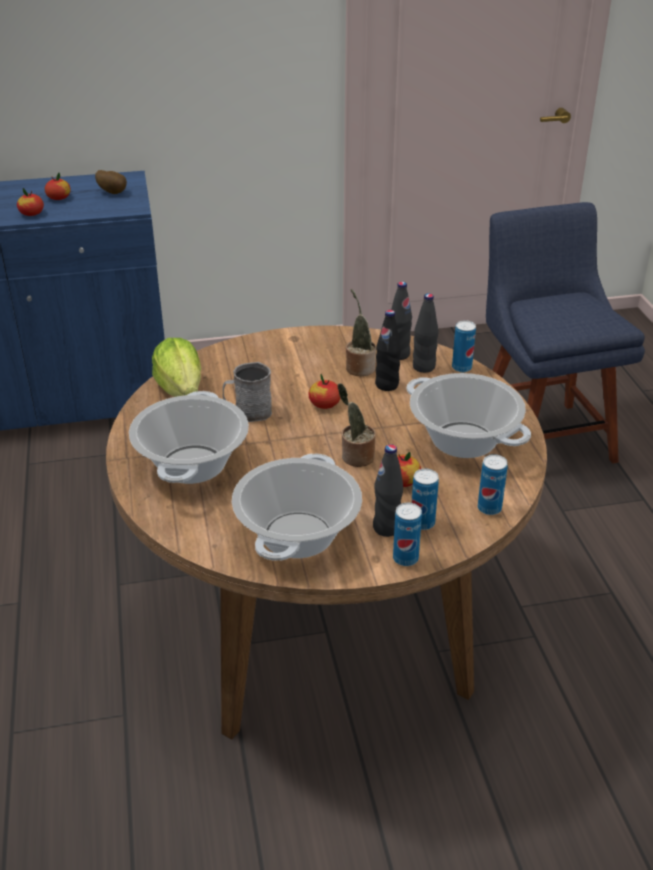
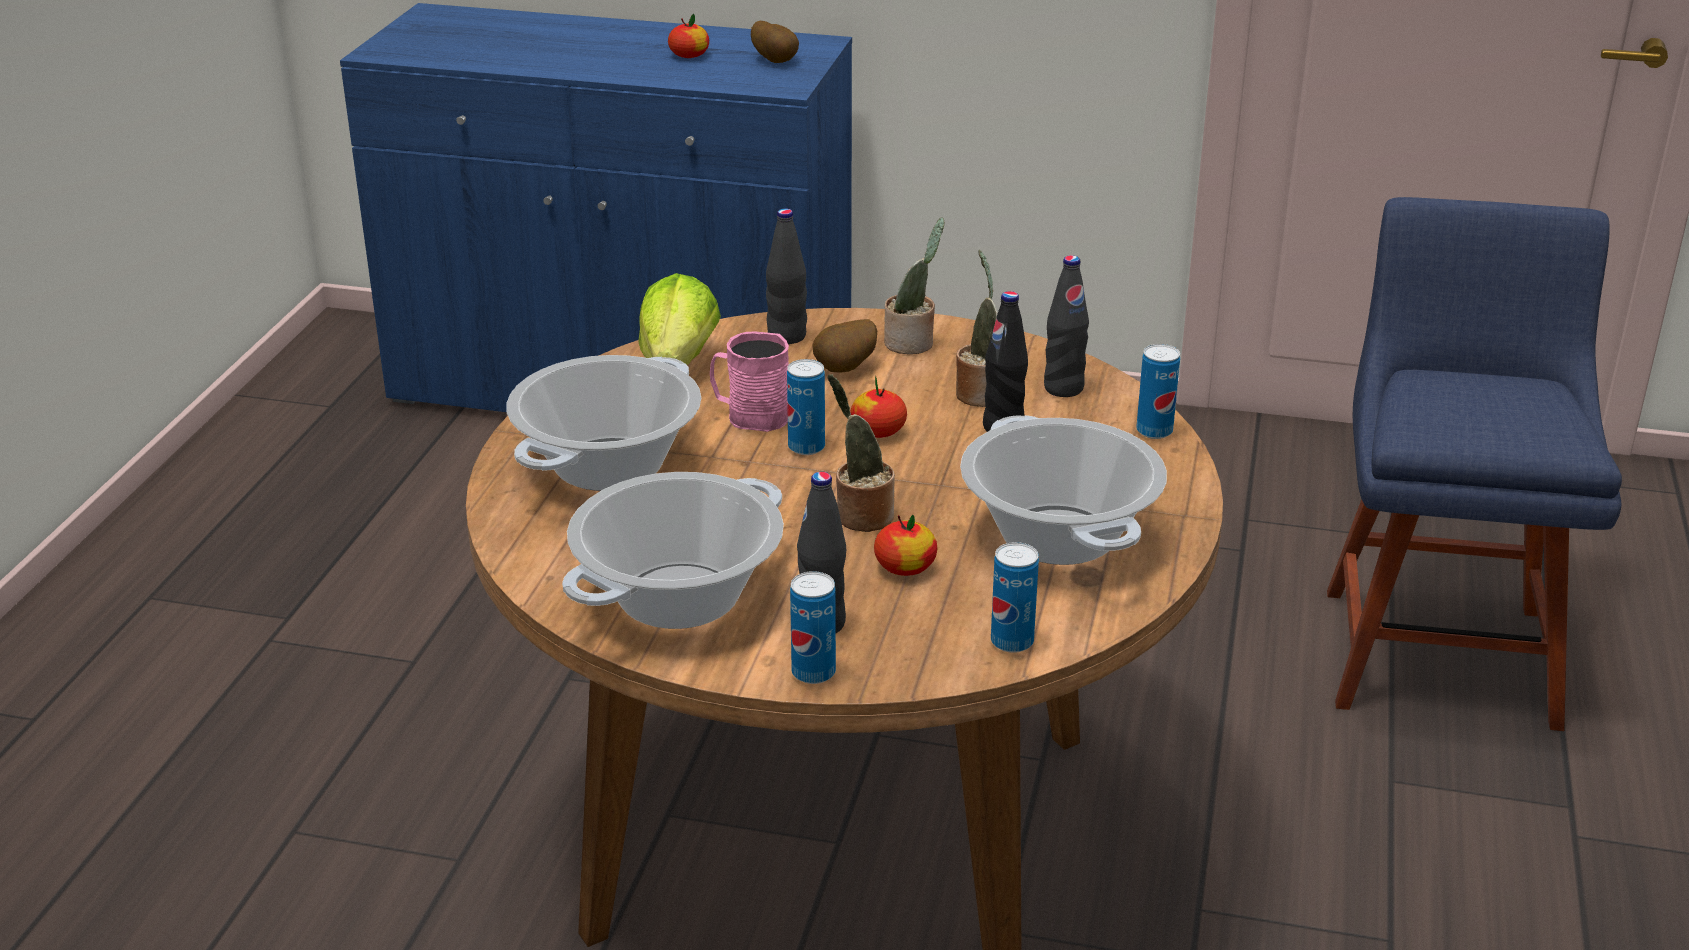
camera: 25 degrees right, 5 degrees down
apple [17,188,44,216] -> none
grey mug [223,362,272,422] -> pink mug [710,332,789,432]
can [412,468,439,530] -> can moved to [787,359,825,455]
black bottle [413,293,438,373] -> black bottle moved to [766,208,807,344]
none -> potato [812,319,877,372]
none -> potted plant [884,218,945,354]

